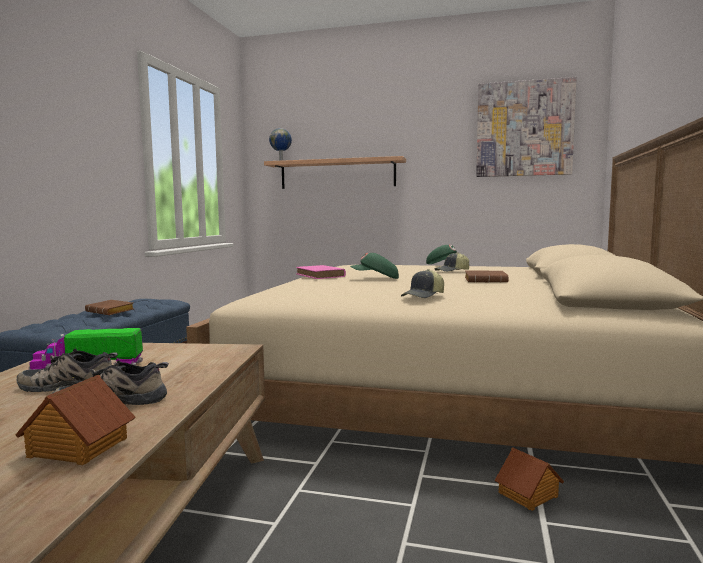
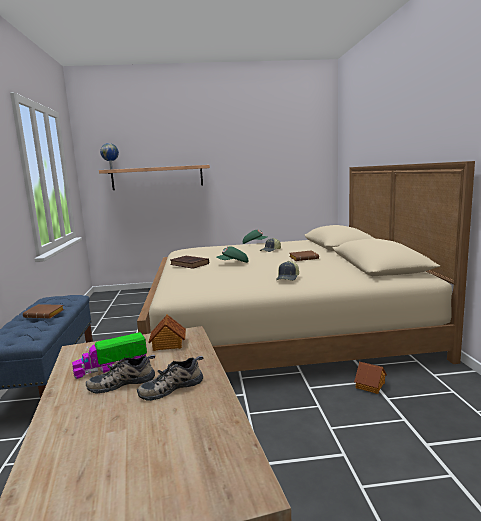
camera: 20 degrees left, 5 degrees up
toy house [15,375,135,465] -> toy house moved to [148,314,186,351]
pink book [296,265,346,279] -> brown book [170,256,209,269]
picture [476,77,577,177] -> none

